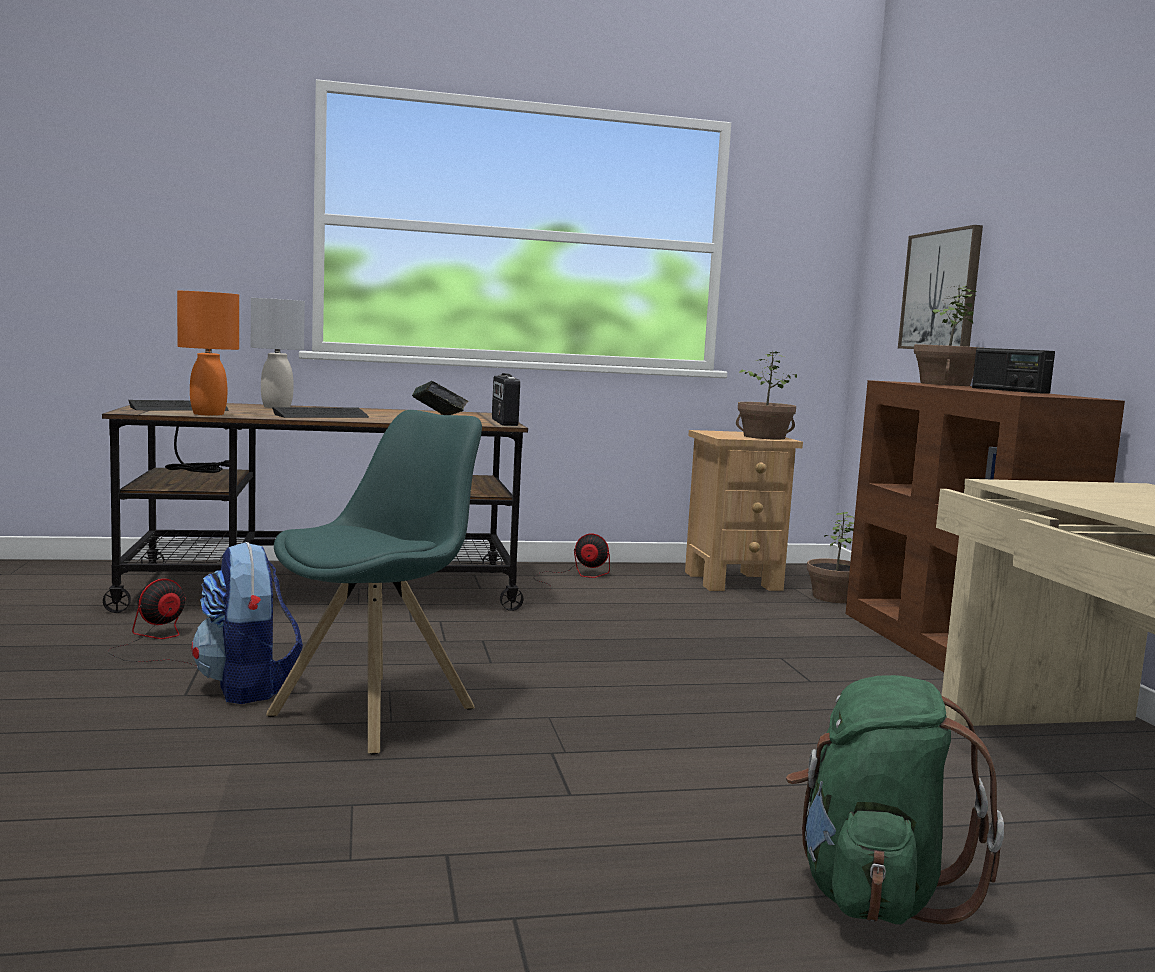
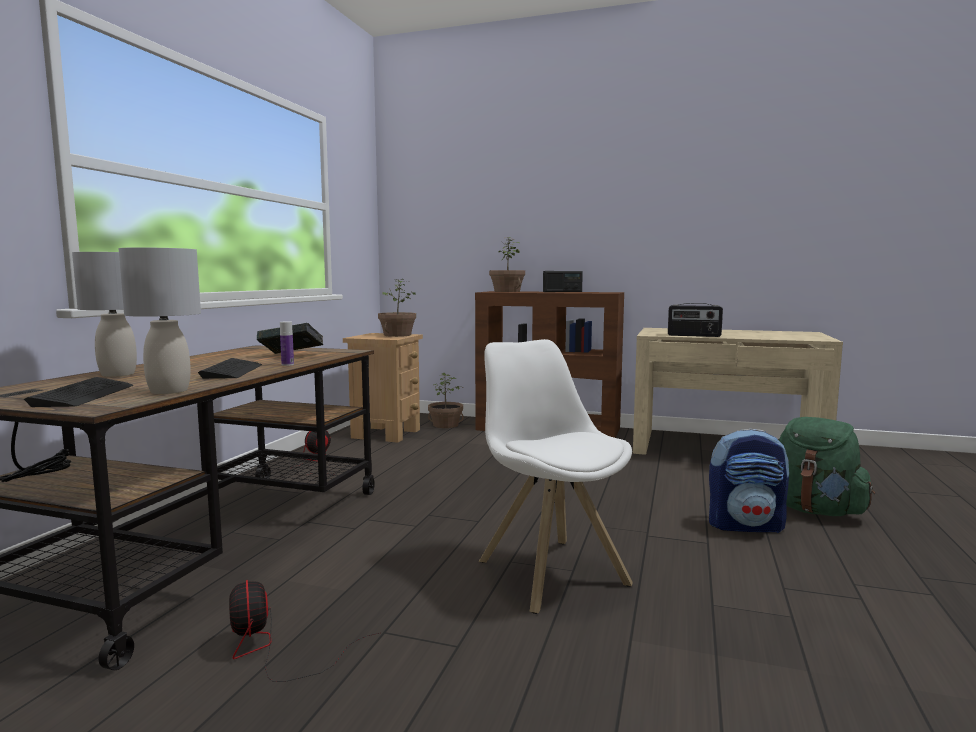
camera: 60 degrees left, 0 degrees up
orange table lamp [177,291,239,416] -> grey table lamp [118,247,201,394]
backpack [191,542,303,704] -> backpack moved to [709,429,789,533]
turquoise chair [266,410,482,755] -> white chair [479,339,633,614]
radio [492,373,520,426] -> radio moved to [668,303,723,337]
picture [898,225,983,349] -> none
none -> bottle [280,321,294,366]

